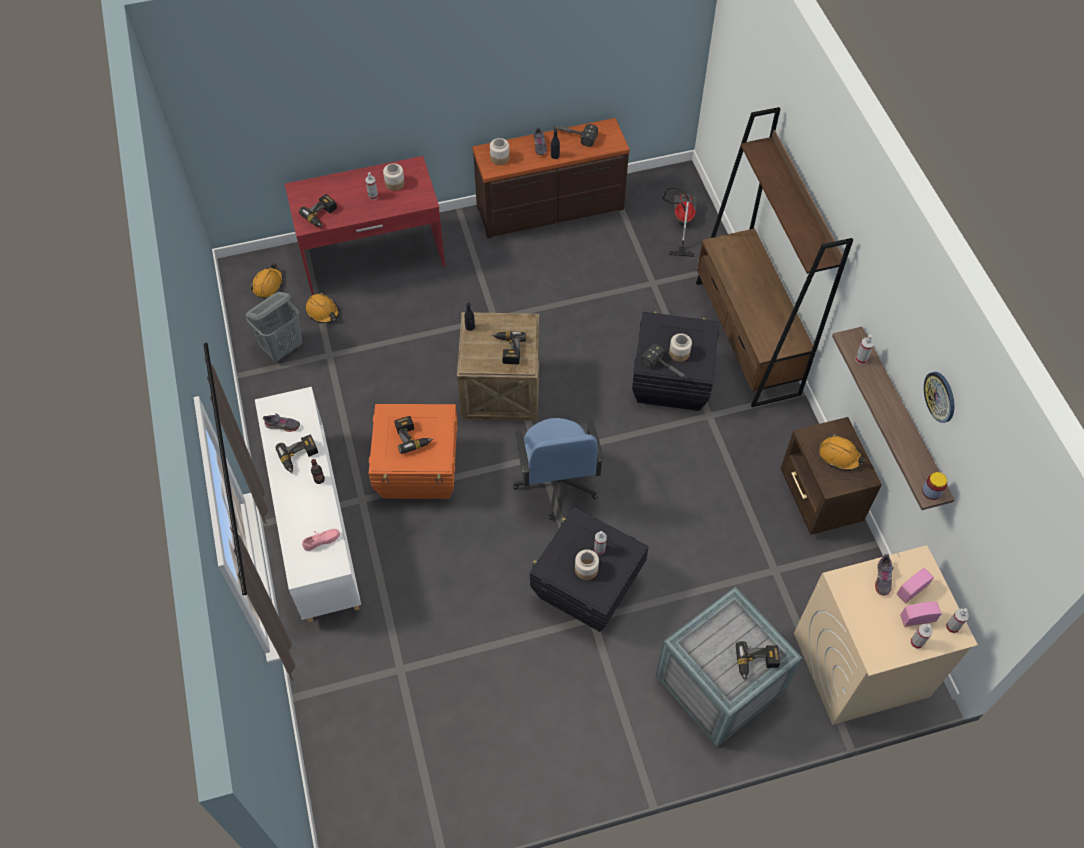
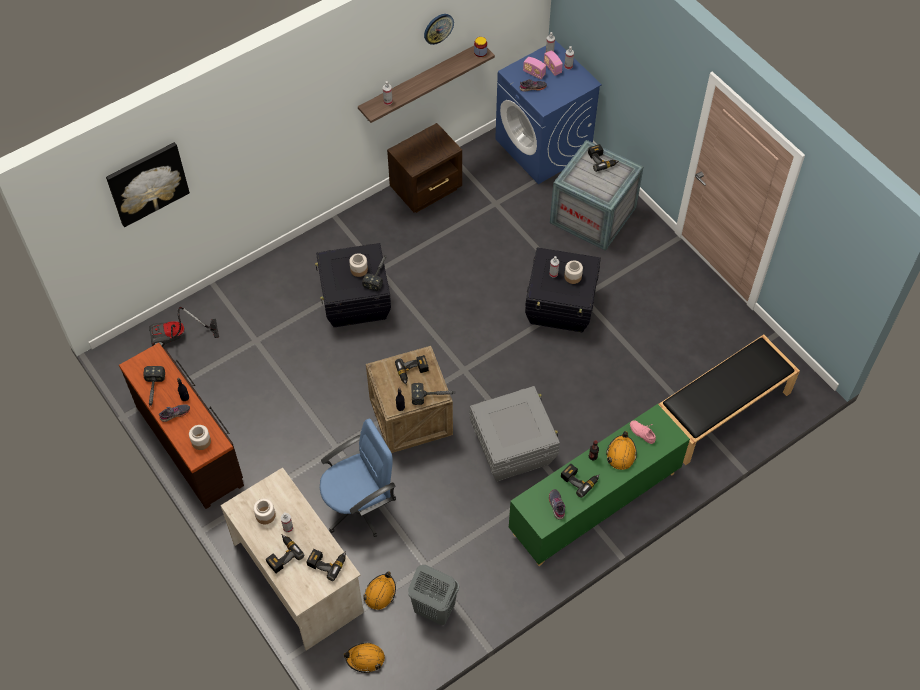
camera: 110 degrees left, 0 degrees up
white cabinet [255,387,361,622] -> green cabinet [509,404,690,566]
red desk [285,156,445,295] -> beige desk [220,467,364,651]
orange storage box [369,404,457,499] -> grey storage box [470,386,560,482]
power drill [394,416,433,454] -> power drill moved to [266,534,305,573]
blue office chair [513,418,604,520] -> blue office chair moved to [320,419,396,537]
brown bookcase [696,107,853,407] -> none
beige washing machine [794,545,978,725] -> blue washing machine [495,40,602,184]
orange hard hat [819,434,866,471] -> orange hard hat moved to [606,431,637,470]
none -> picture [106,142,190,227]
none -> hammer [411,383,456,405]
none -> black bench [658,335,800,465]

